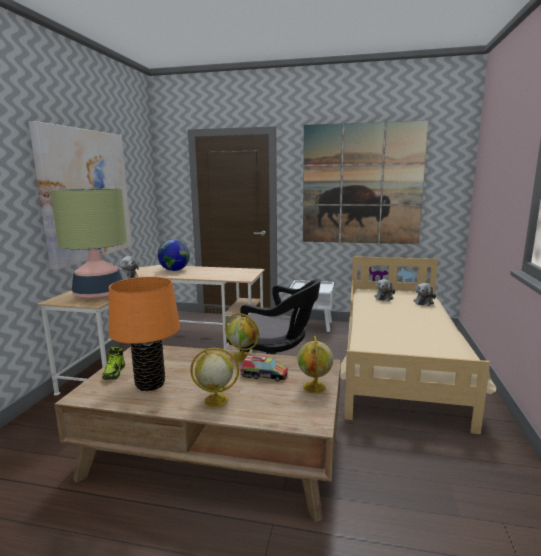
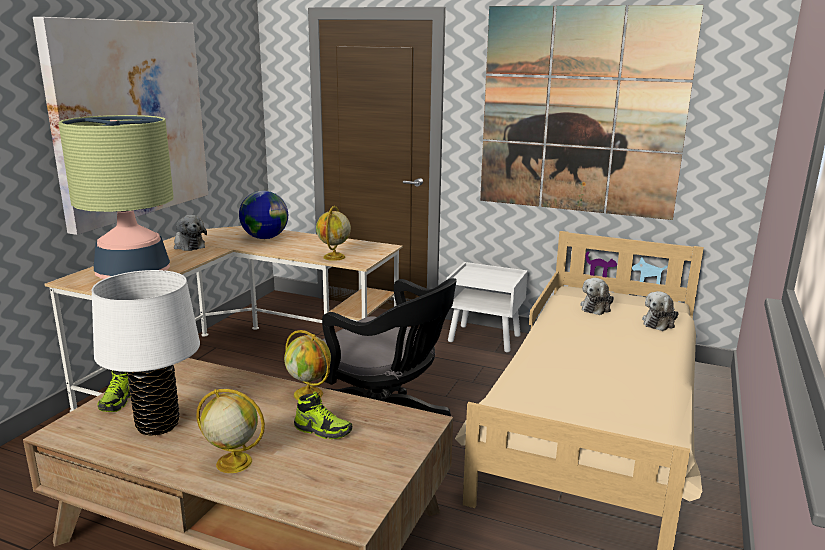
camera: 10 degrees right, 5 degrees up
orange table lamp [109,277,180,391] -> white table lamp [92,270,200,436]
toy truck [240,356,288,381] -> shoe [294,392,352,439]
globe [297,336,333,393] -> globe moved to [316,206,351,261]

